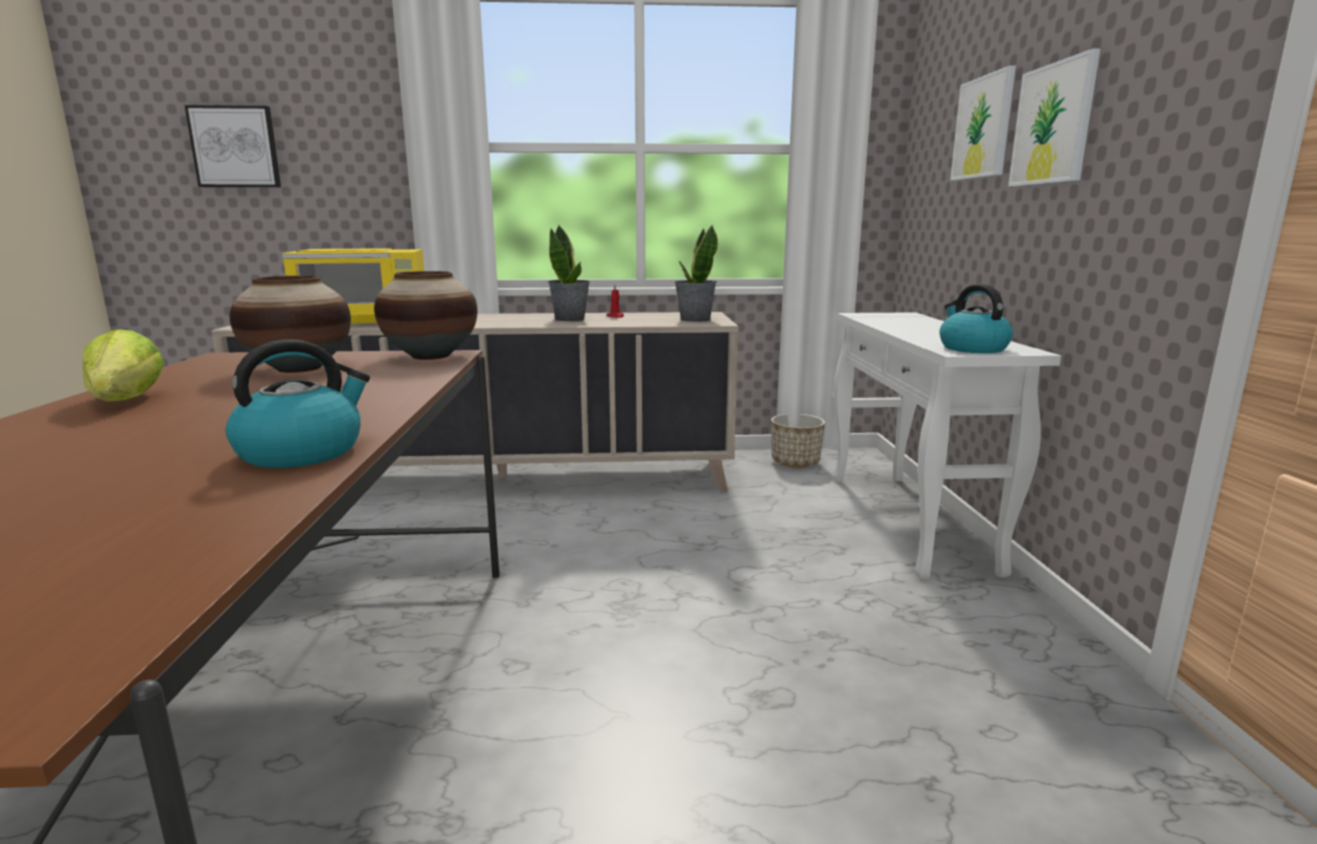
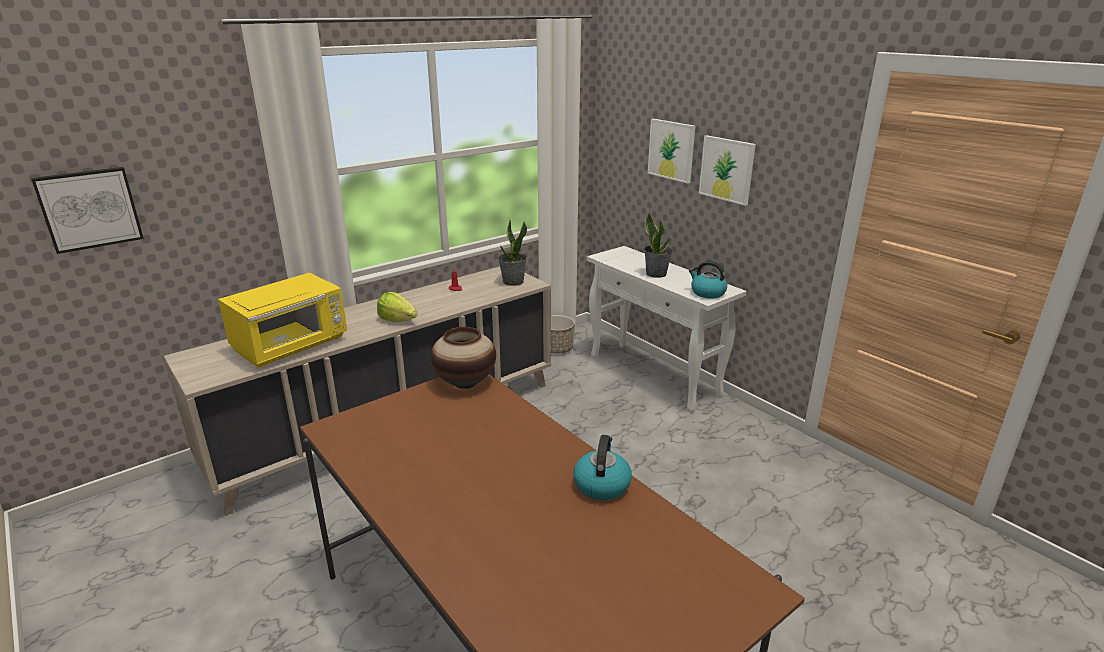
camera: 35 degrees left, 10 degrees up
lettuce [83,329,164,402] -> lettuce moved to [377,292,417,322]
vase [229,276,351,373] -> none
potted plant [548,225,590,321] -> potted plant moved to [644,212,673,278]

